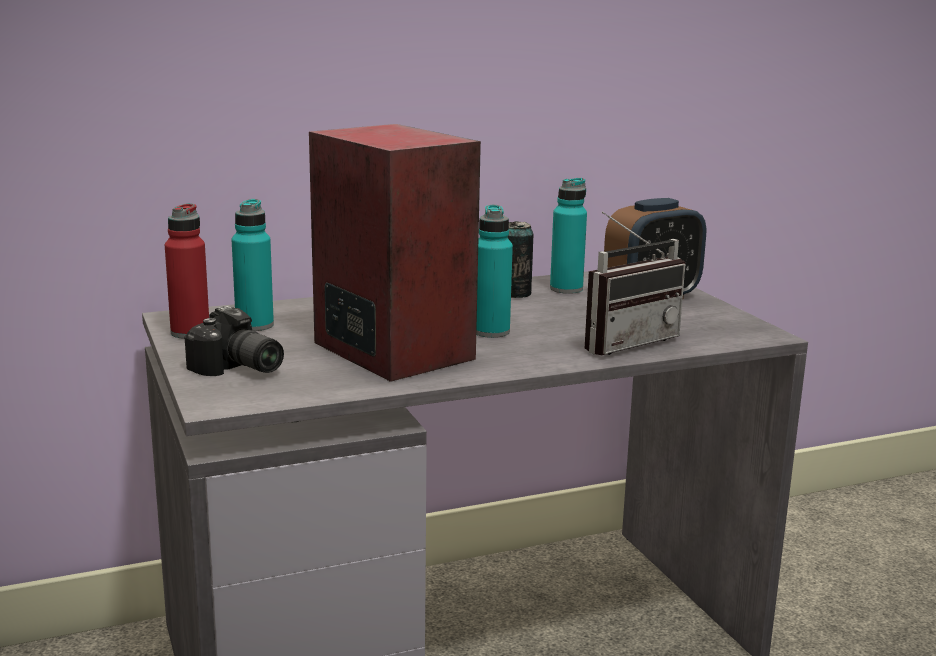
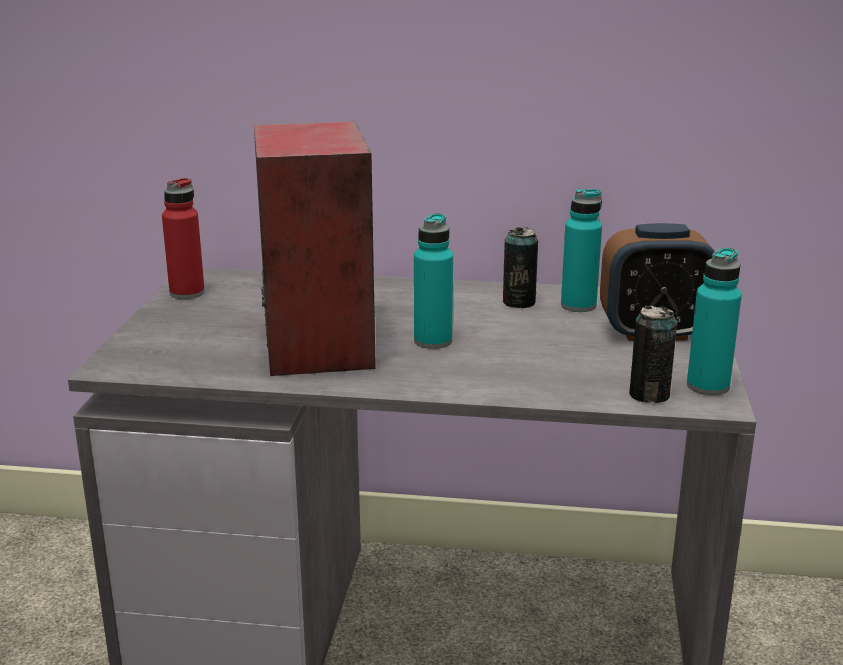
camera: 30 degrees right, 5 degrees up
camera [185,306,284,376] -> none
turquoise bottle [232,199,274,331] -> turquoise bottle moved to [687,247,742,395]
radio [585,211,685,355] -> none
none -> can [629,305,677,403]

